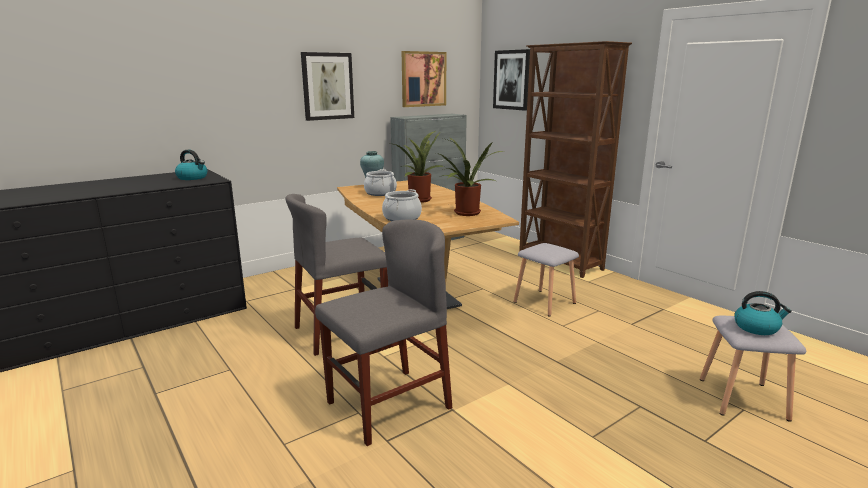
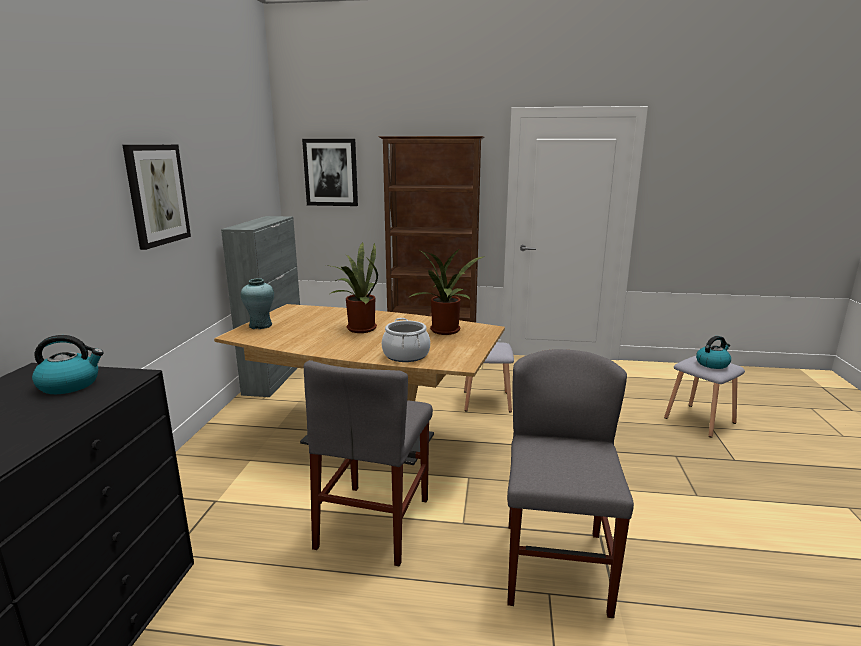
camera: 45 degrees left, 0 degrees up
cooking pot [364,169,397,196] -> none
picture [402,51,446,107] -> none

